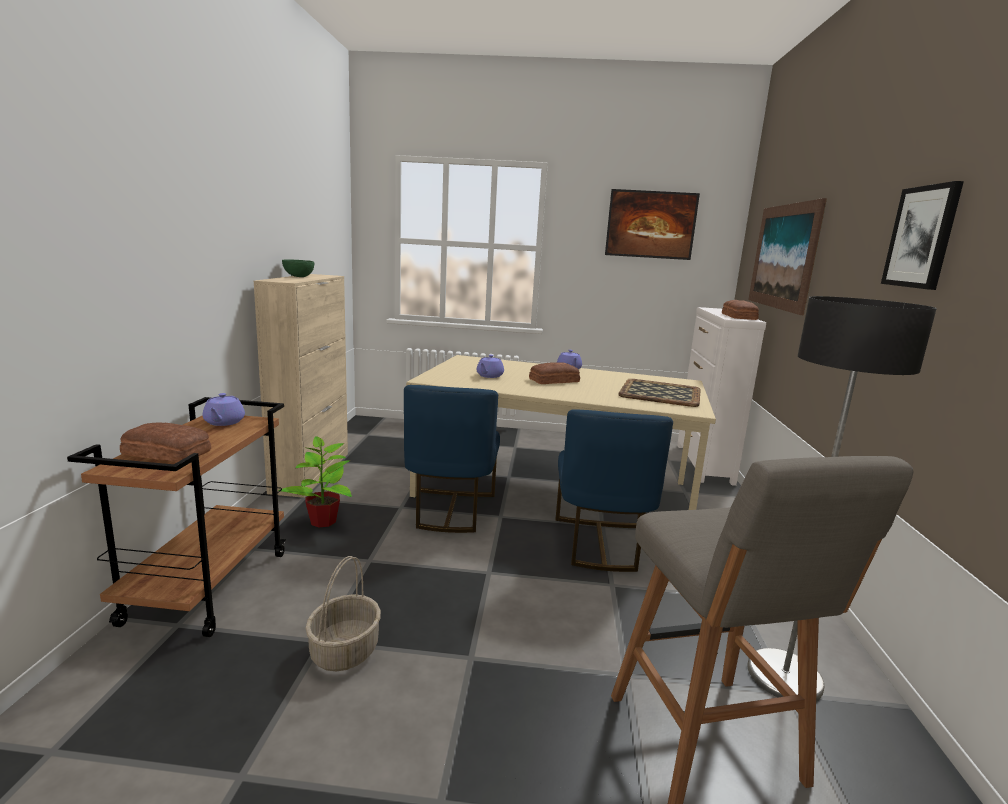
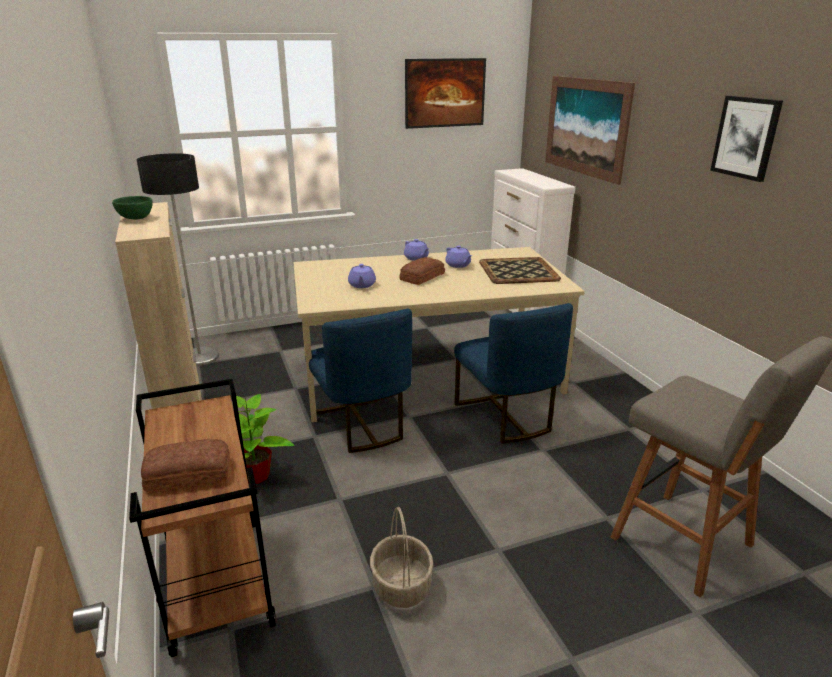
camera: 25 degrees left, 10 degrees up
purple teapot [203,393,245,426] -> purple teapot moved to [445,245,472,268]
bread [722,300,759,320] -> none
floor lamp [747,296,937,701] -> floor lamp moved to [136,153,219,366]

